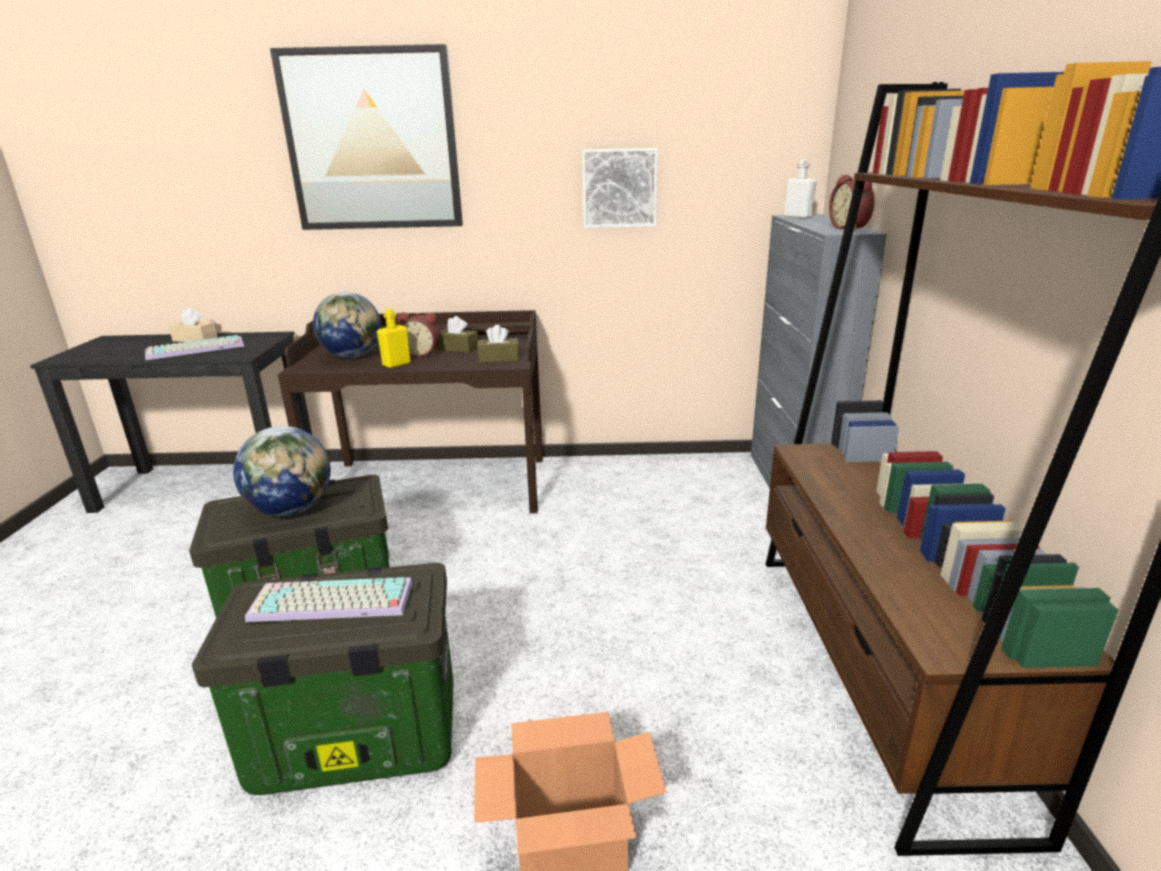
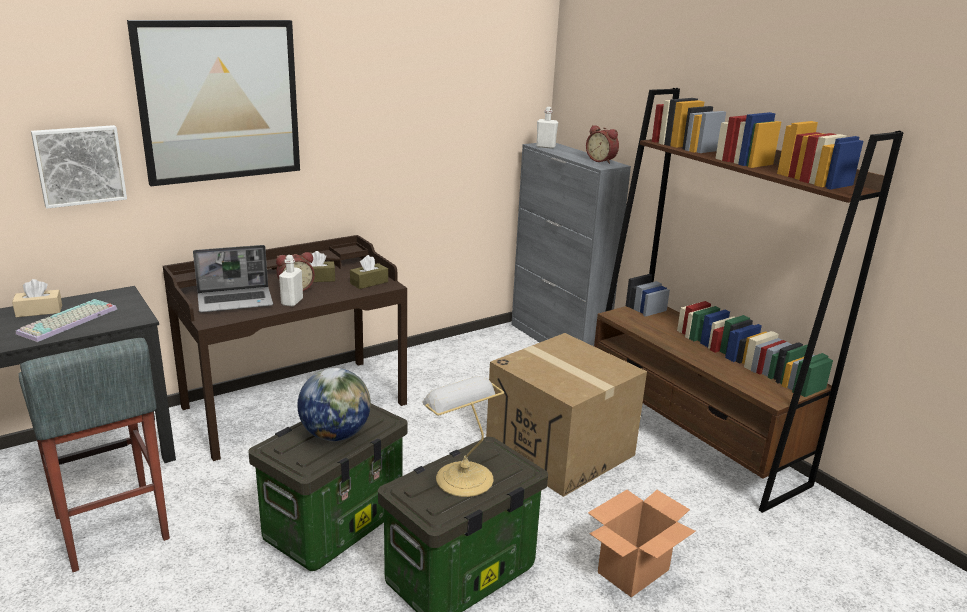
camera: 35 degrees left, 0 degrees up
keyboard [245,577,413,622] -> table lamp [423,376,504,497]
globe [313,292,381,358] -> laptop [193,245,273,312]
yellow bottle [377,309,410,368] -> white bottle [279,255,303,307]
picture [582,148,658,228] -> picture moved to [31,125,127,209]
none -> grey stool [18,338,170,572]
none -> cardboard box [486,333,647,497]

